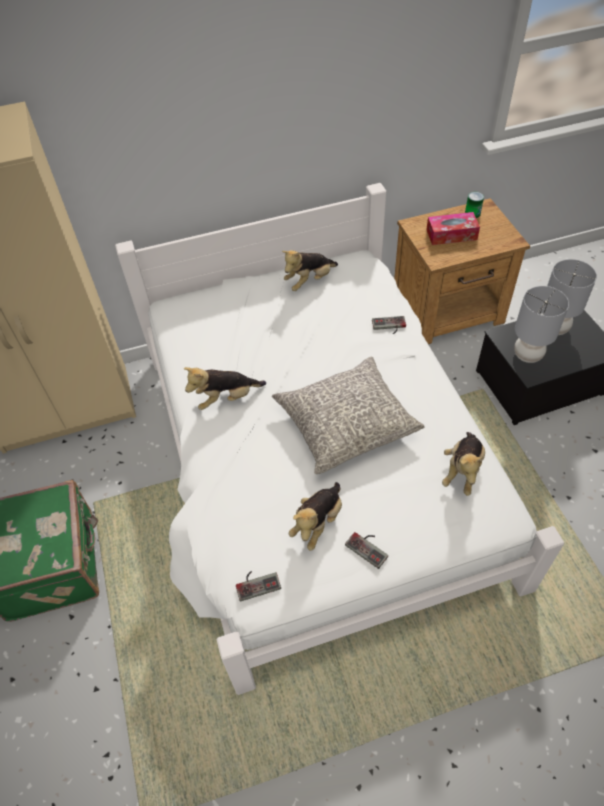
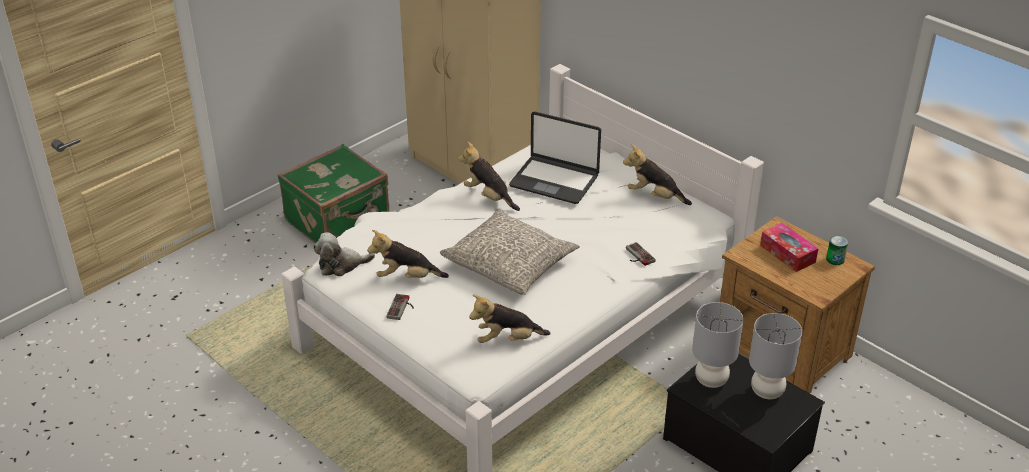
camera: 60 degrees right, 15 degrees down
game controller [236,571,281,602] -> plush toy [313,232,375,276]
none -> laptop [509,112,601,204]

